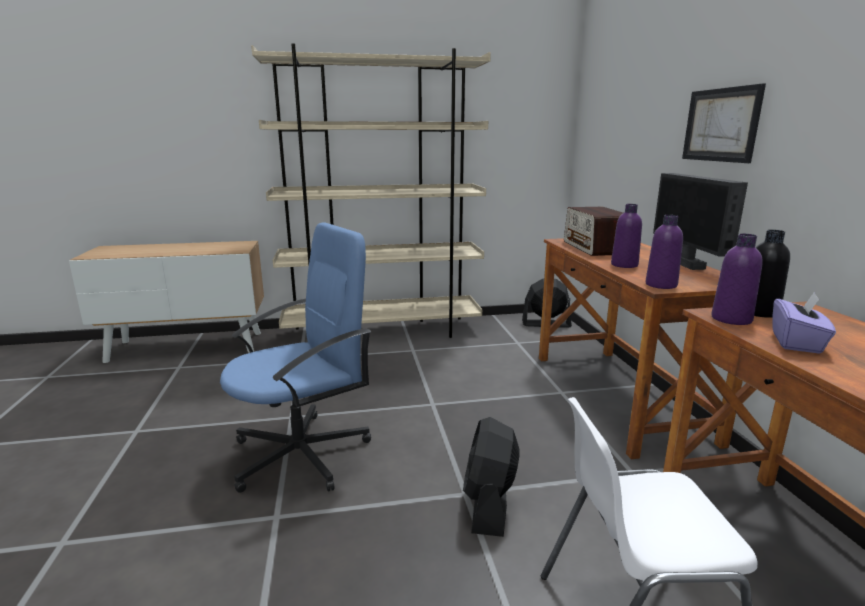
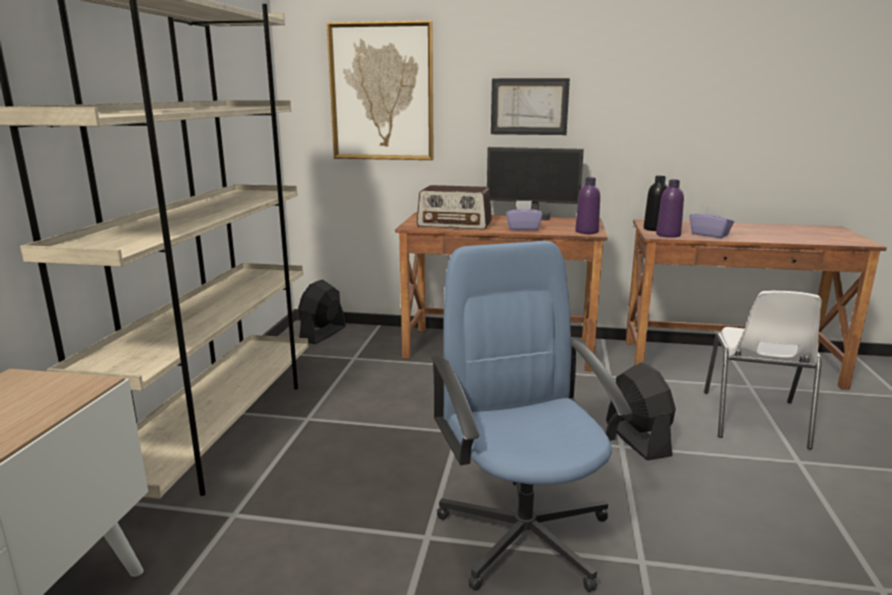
camera: 70 degrees left, 0 degrees up
black fan [463,417,520,537] -> black fan turned 135 degrees counterclockwise [606,362,676,460]
purple bottle [611,204,642,268] -> purple tissue box [505,200,543,230]
none -> picture [326,21,434,160]

